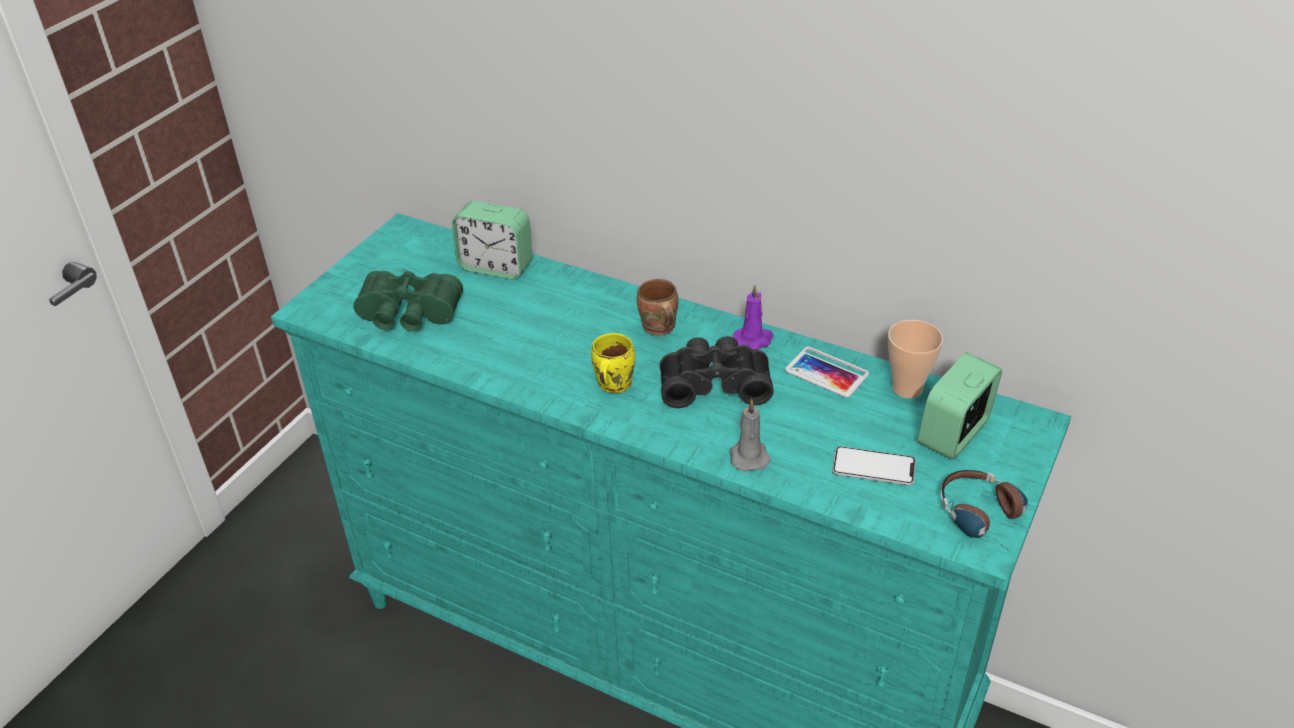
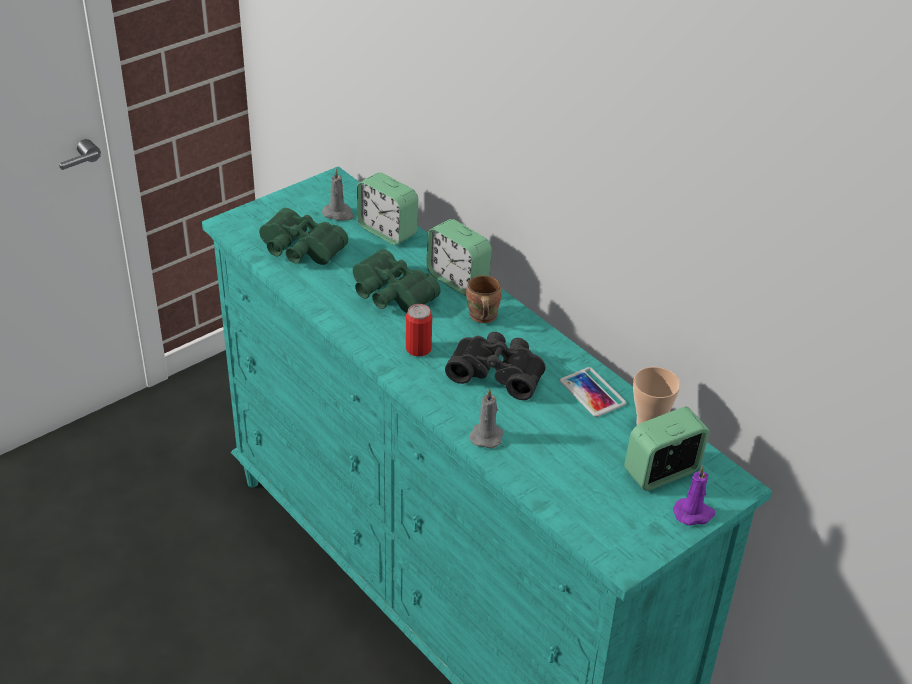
camera: 20 degrees right, 0 degrees up
yellow mug [591,333,635,393] -> can [406,304,432,357]
purple candle [733,284,774,349] -> purple candle moved to [673,465,715,526]
phone [832,446,916,485] -> none
headphones [941,470,1028,554] -> none
none -> grey candle [322,168,354,221]
none -> green binoculars [353,249,440,313]
none -> alarm clock [426,219,492,296]

